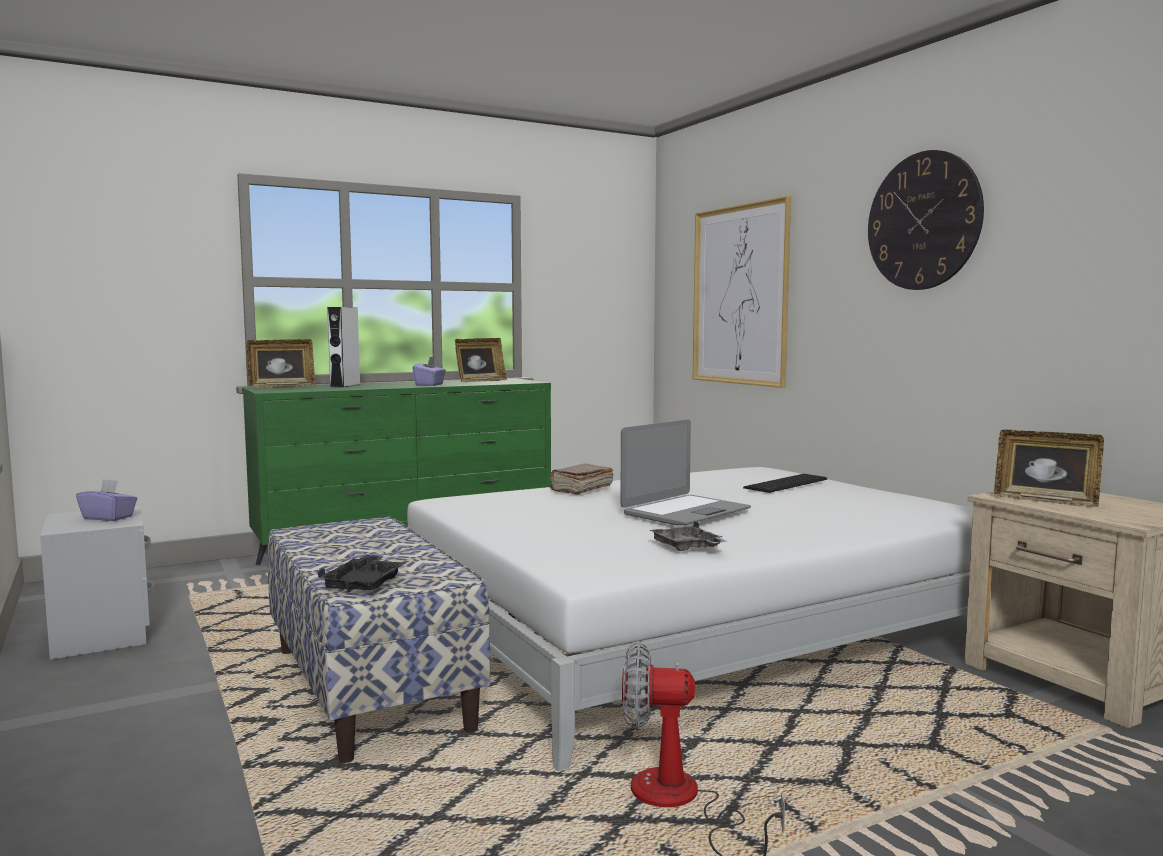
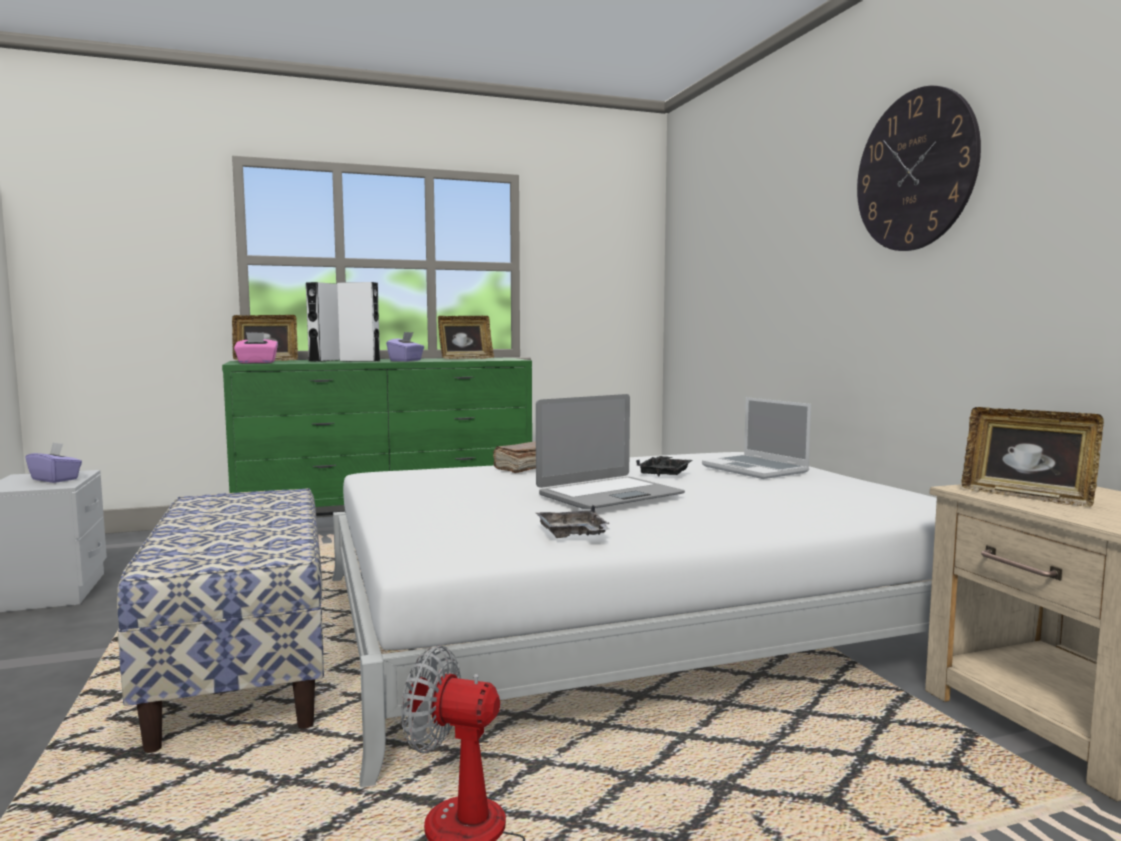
camera: 10 degrees right, 0 degrees up
black tray [318,555,407,592] -> black tray moved to [636,456,693,476]
picture [692,196,791,388] -> none
keyboard [743,474,827,493] -> laptop [702,397,811,479]
none -> pink tissue box [234,332,278,363]
none -> white speaker [337,282,380,362]

